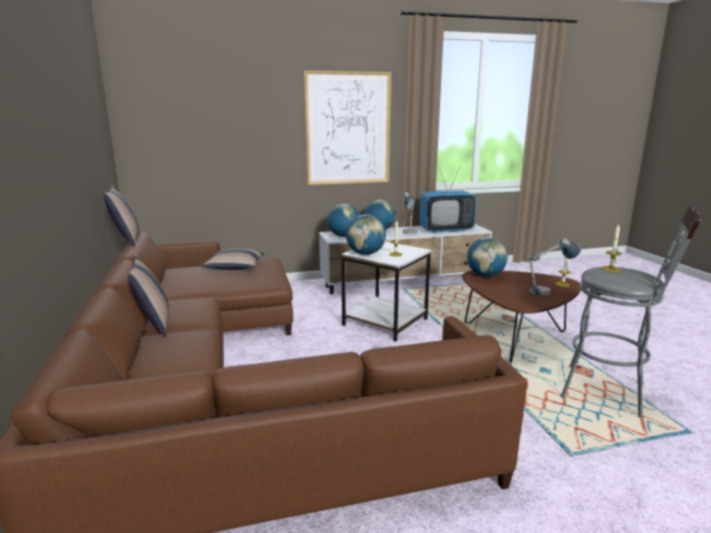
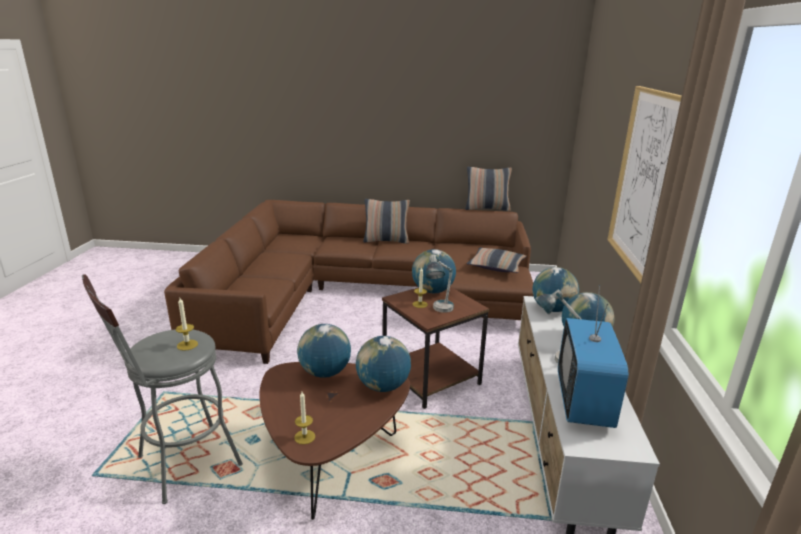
camera: 110 degrees right, 5 degrees up
white side table [341,242,431,342] -> brown side table [382,287,489,409]
table lamp [529,239,581,296] -> table lamp moved to [426,254,454,313]
none -> globe [297,324,351,378]

